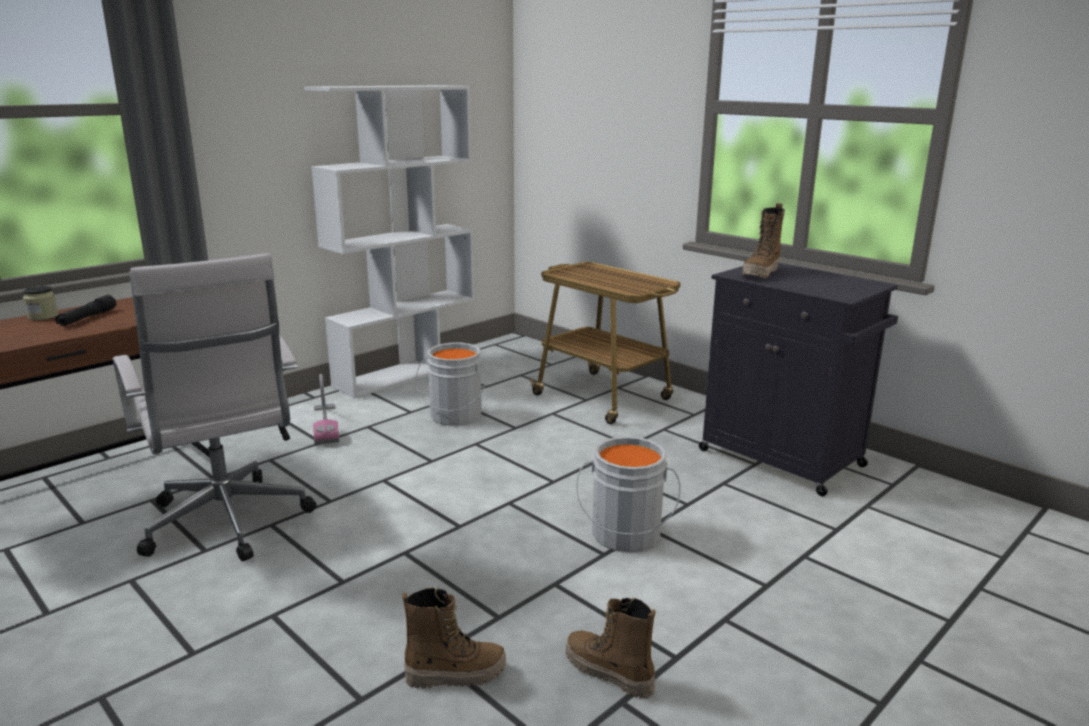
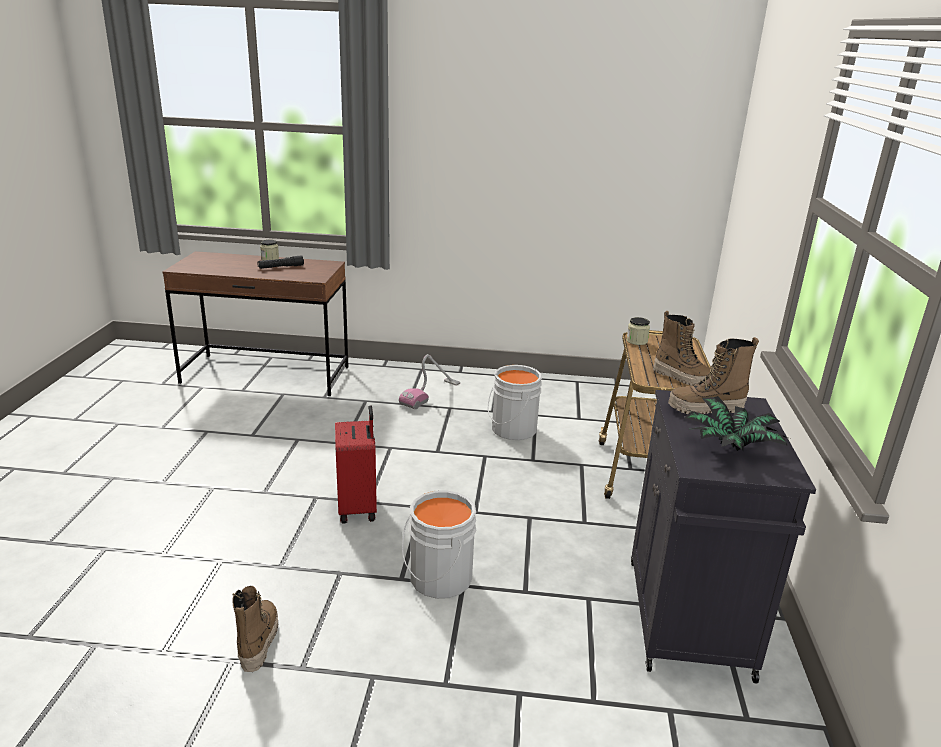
camera: 50 degrees right, 5 degrees up
white office chair [113,253,316,562] -> none
white bookcase [304,85,475,399] -> none
boot [402,587,506,688] -> boot moved to [653,311,711,386]
none -> red suitcase [335,405,377,524]
none -> jar [627,317,650,345]
none -> potted plant [684,396,790,451]

